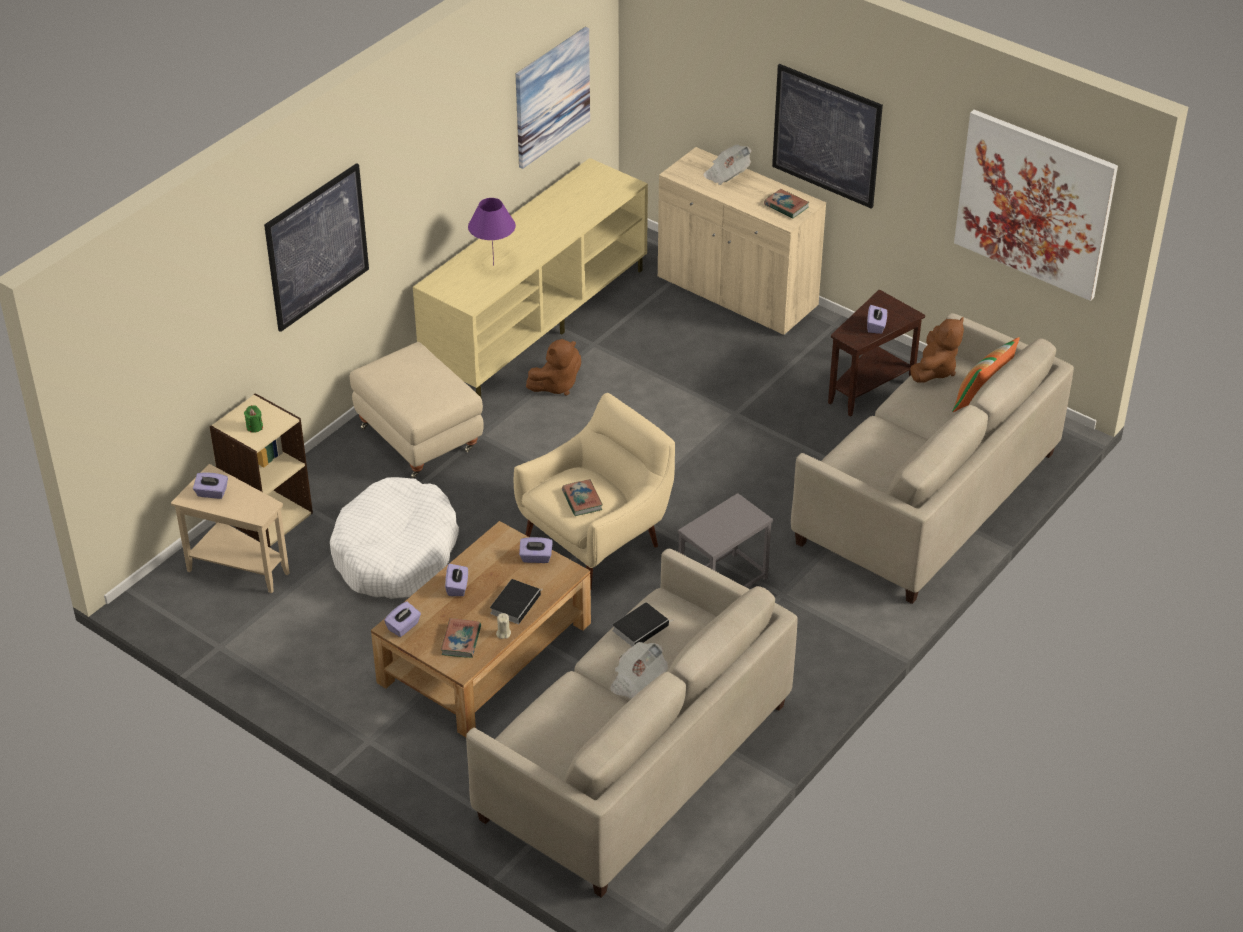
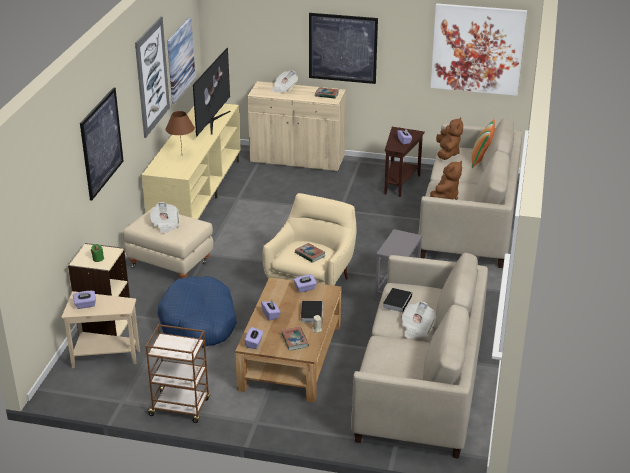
camera: 25 degrees left, 10 degrees down
white dog bed [330,477,459,599] -> blue dog bed [158,276,237,347]
purple table lamp [468,198,516,266] -> brown table lamp [165,111,195,150]
brown plush toy [526,339,581,396] -> brown plush toy moved to [430,161,462,200]
none -> picture [135,16,170,138]
none -> brown cart [146,324,210,423]
none -> newspaper [150,202,180,234]
none -> television [193,48,231,136]

